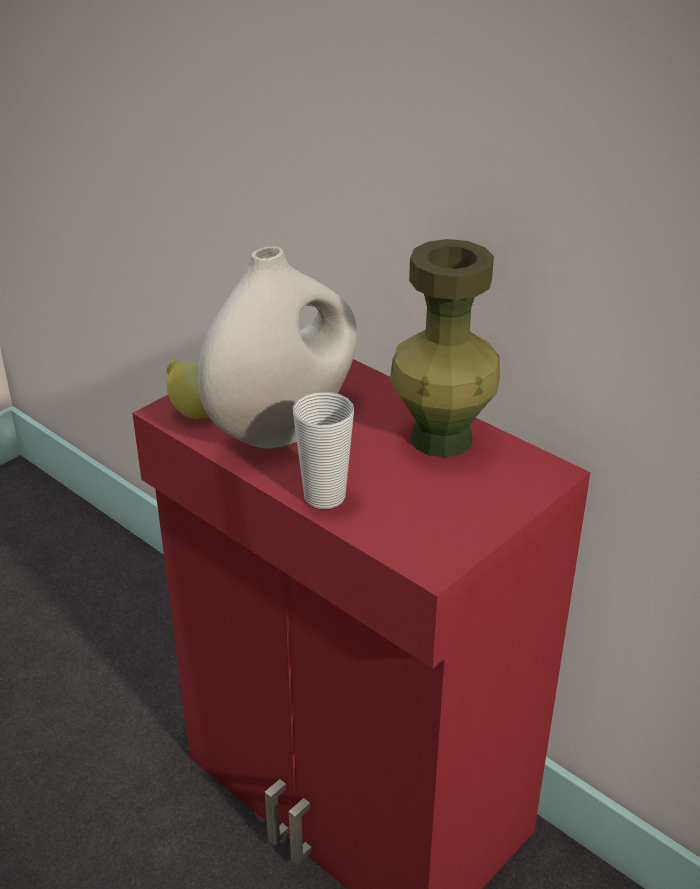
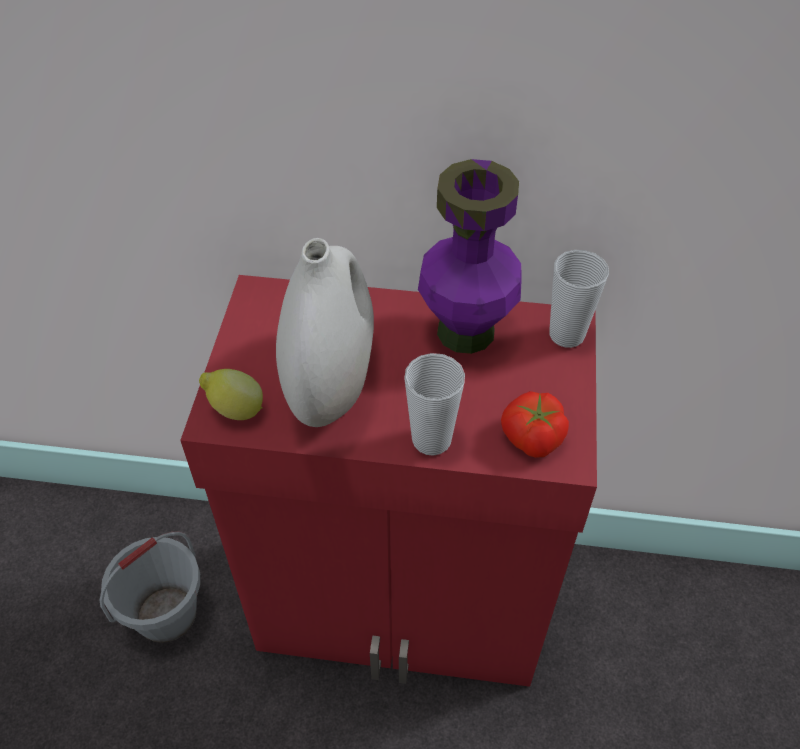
camera: 35 degrees left, 15 degrees up
green vase [390,239,500,457] -> purple vase [418,159,522,354]
none -> grey bucket [100,531,200,643]
none -> tomato [501,391,569,458]
none -> cup [549,250,609,348]

